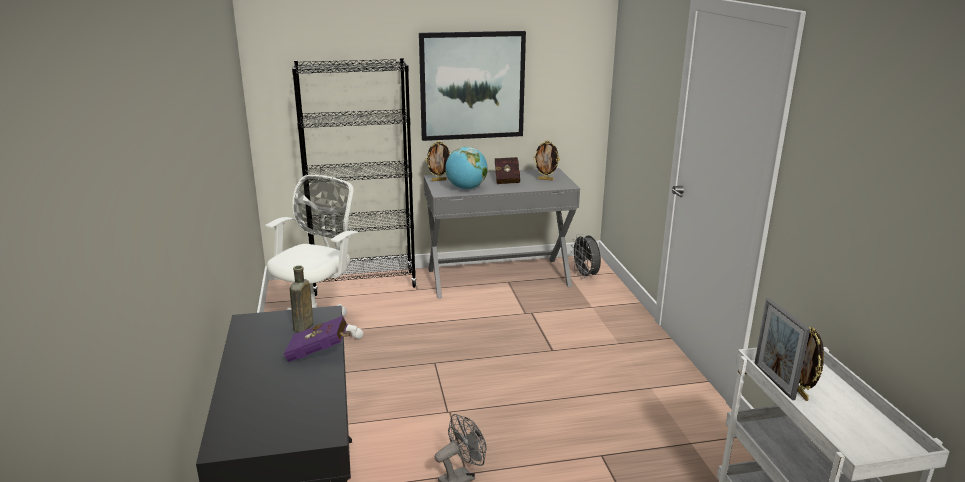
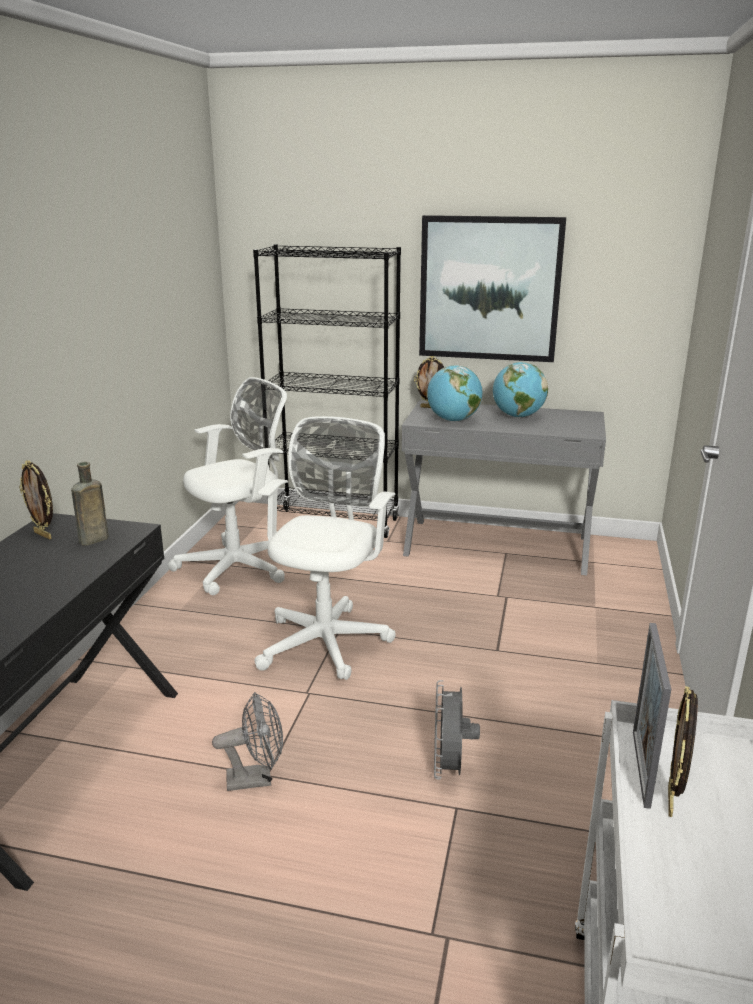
camera: 25 degrees right, 0 degrees up
purple book [284,316,352,362] -> none
red book [495,157,520,184] -> globe [493,362,548,417]
picture frame [533,140,560,180] -> picture frame moved to [19,460,53,540]
grey fan [570,234,601,279] -> grey fan moved to [434,680,480,780]
none -> white office chair [255,416,396,680]

